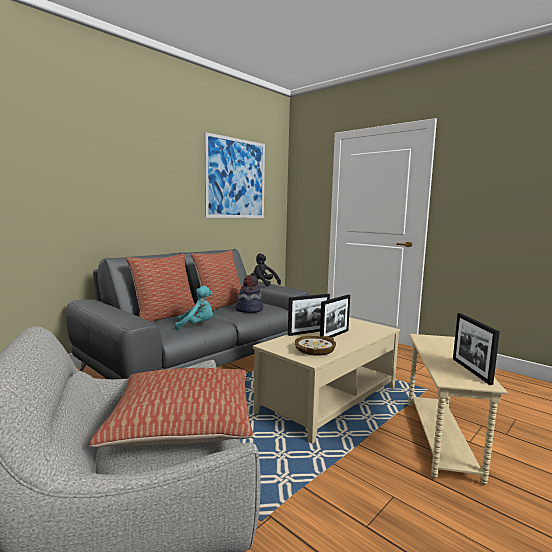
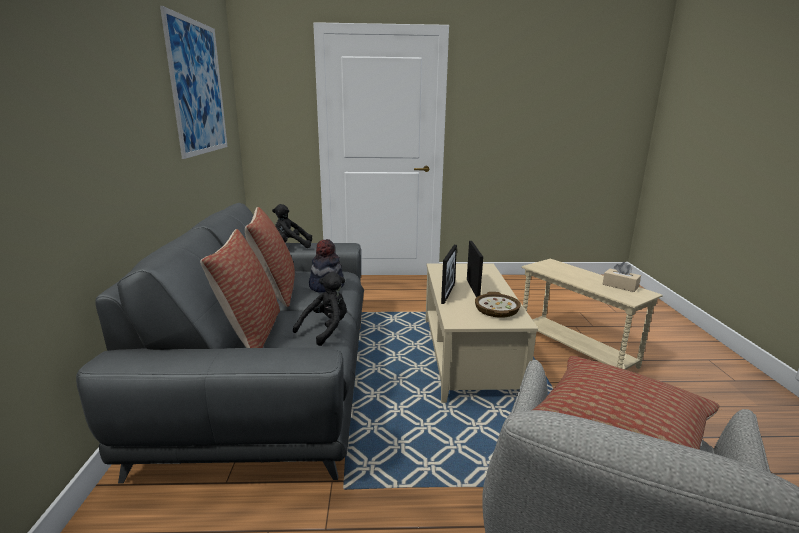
camera: 45 degrees left, 10 degrees up
turquoise plush toy [175,286,213,330] -> black plush toy [293,272,347,346]
picture frame [453,313,500,385] -> beige tissue box [603,262,641,292]

